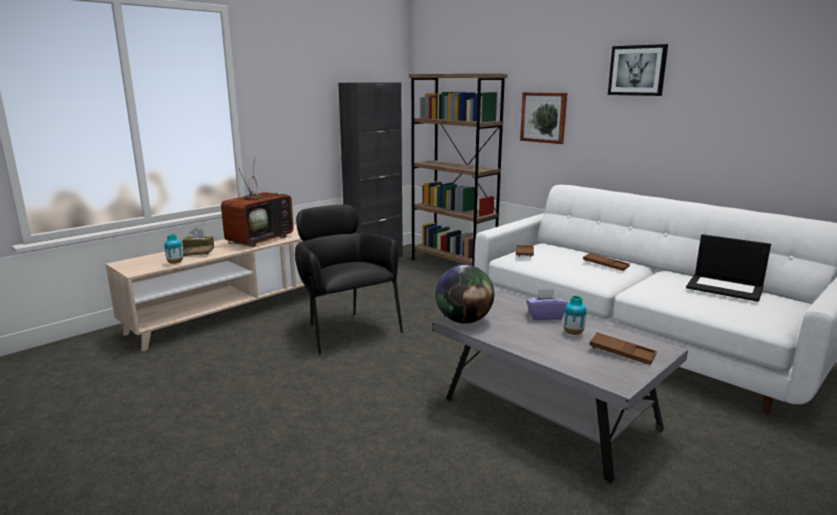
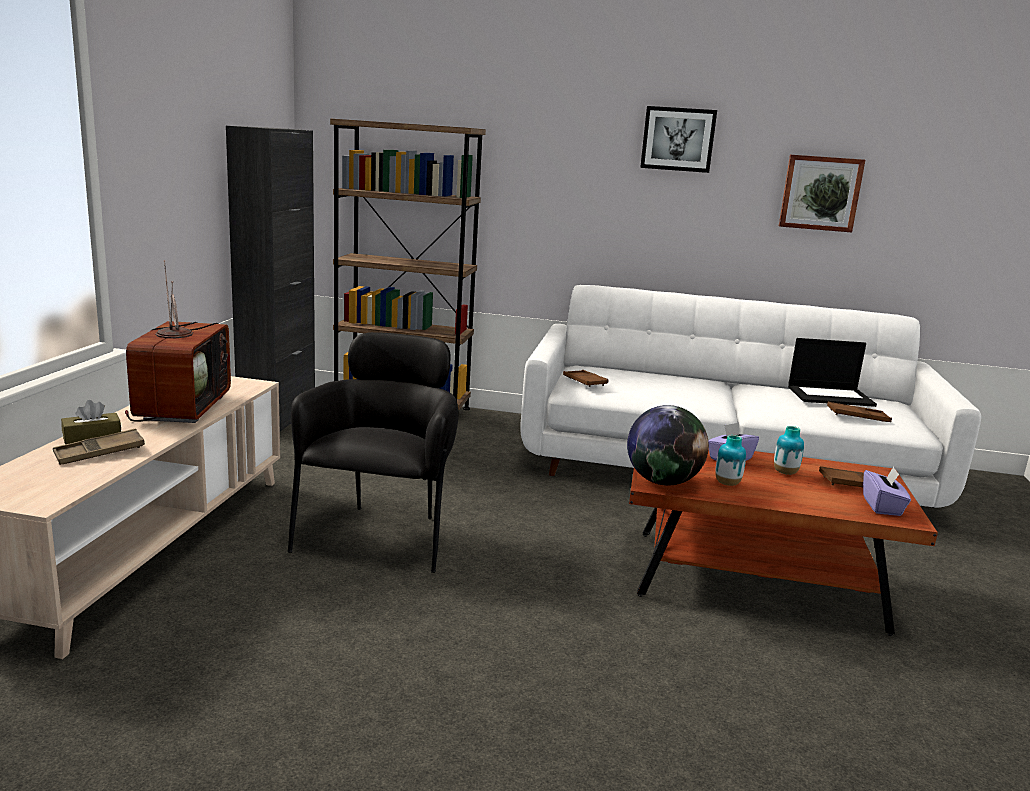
camera: 35 degrees left, 0 degrees up
vase [164,234,183,264] -> vase moved to [715,435,746,486]
black armchair [295,204,403,355] -> black armchair turned 75 degrees clockwise [288,332,458,573]
grey coffee table [432,292,688,484] -> brown coffee table [629,449,938,636]
picture [520,92,567,144] -> picture moved to [779,155,865,232]
brown tray [583,253,630,271] -> brown tray moved to [827,402,892,422]
none -> purple tissue box [863,467,911,516]

